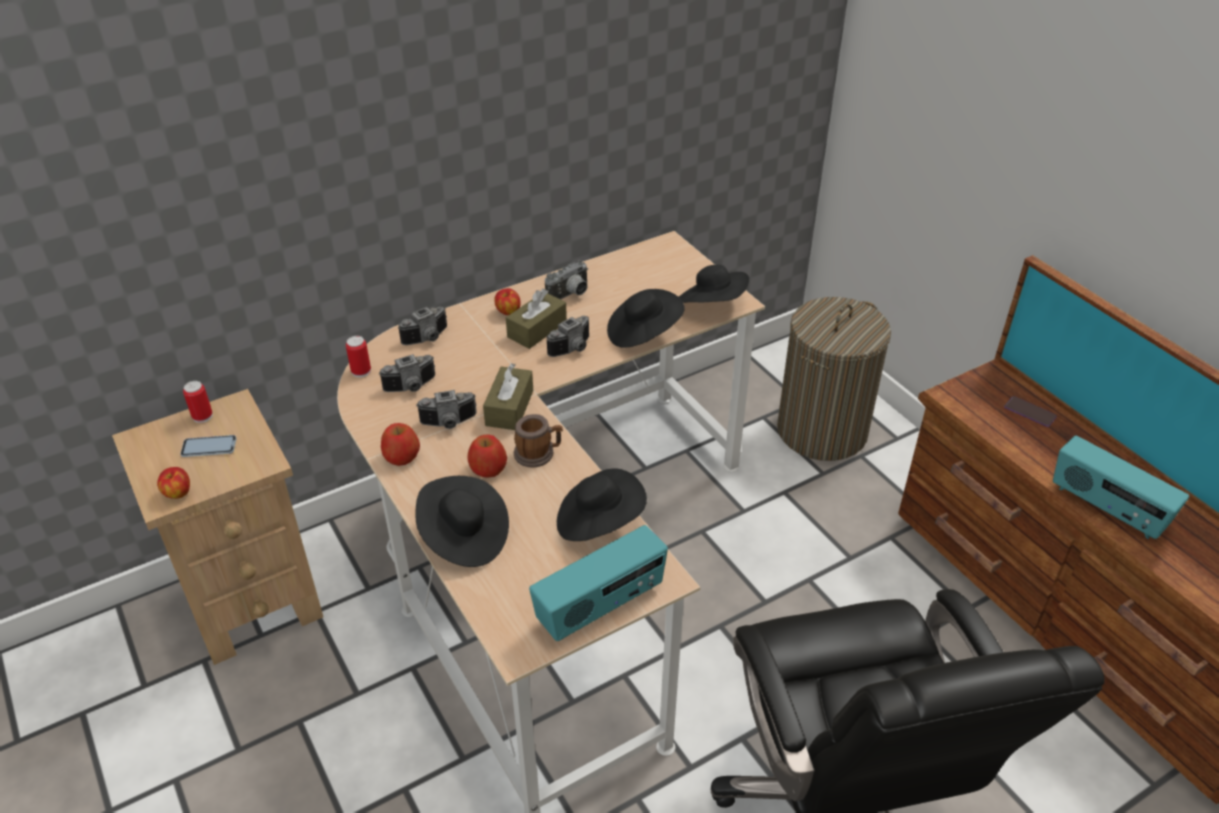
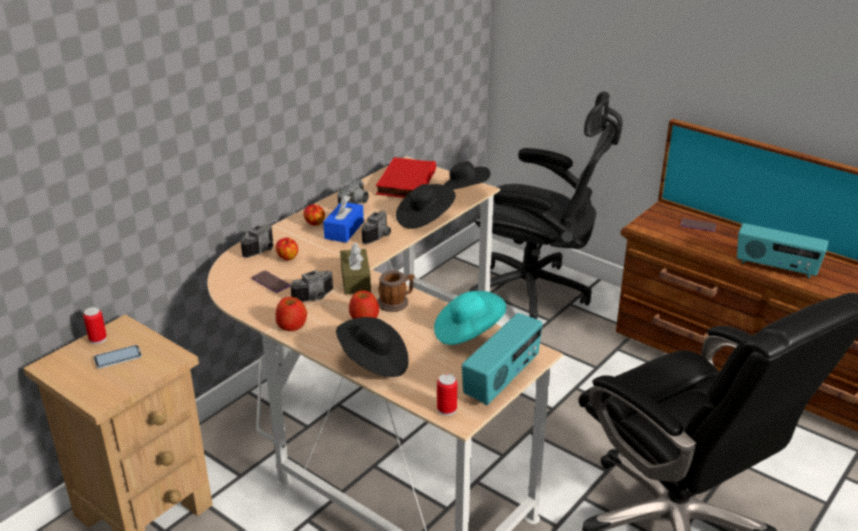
camera: 20 degrees left, 10 degrees down
apple [157,467,190,499] -> apple moved to [276,238,298,260]
can [346,336,371,378] -> can moved to [437,374,457,416]
camera [379,354,435,392] -> phone [252,271,290,293]
brown tissue box [506,288,567,349] -> blue tissue box [323,195,364,243]
black hat [557,468,647,541] -> turquoise hat [434,291,507,345]
laundry basket [777,297,891,461] -> office chair [469,92,623,319]
none -> red book [376,157,436,198]

